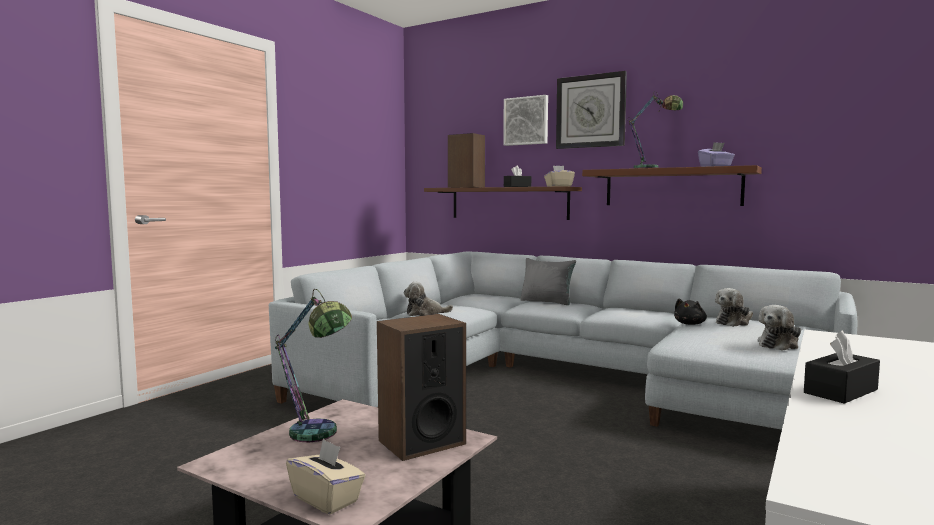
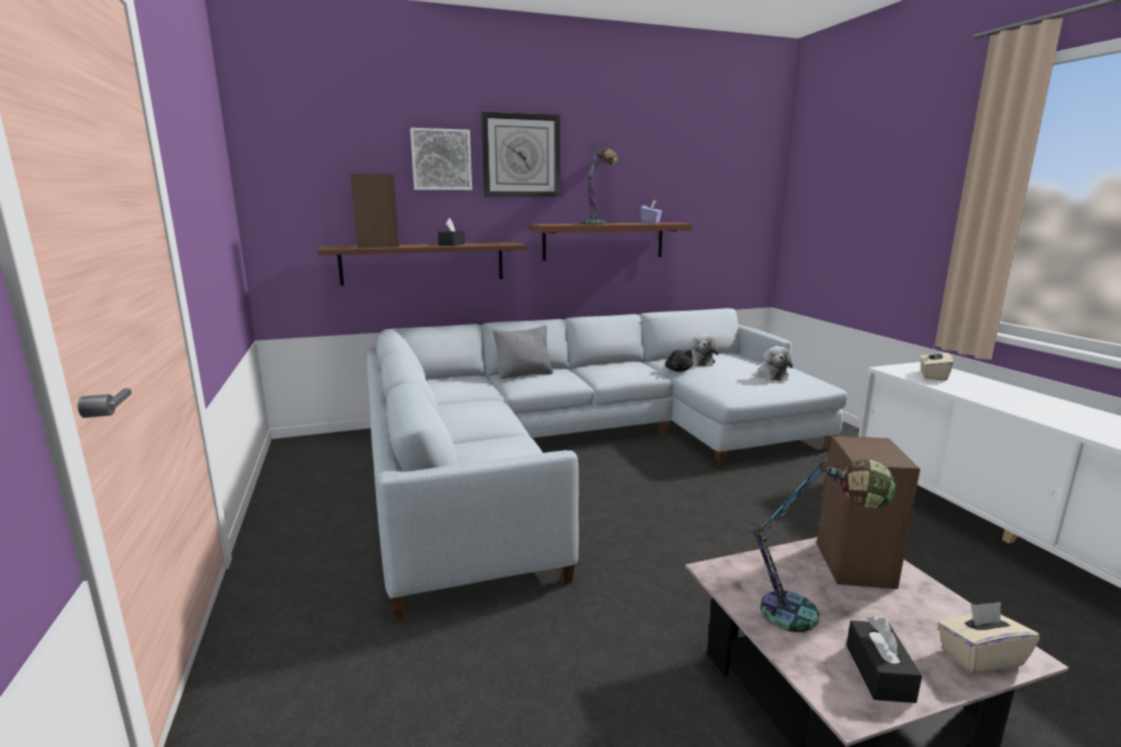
camera: 50 degrees left, 10 degrees up
plush toy [404,282,453,316] -> none
beige tissue box [544,166,575,187] -> beige tissue box moved to [920,345,953,381]
black tissue box [804,331,880,404] -> black tissue box moved to [846,616,922,703]

